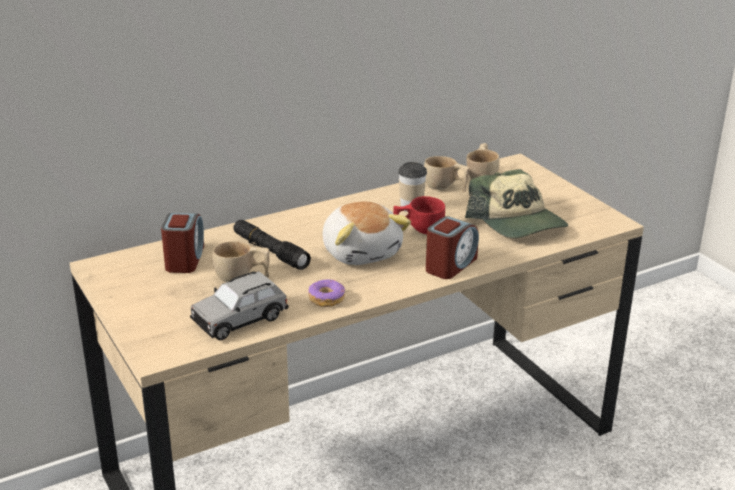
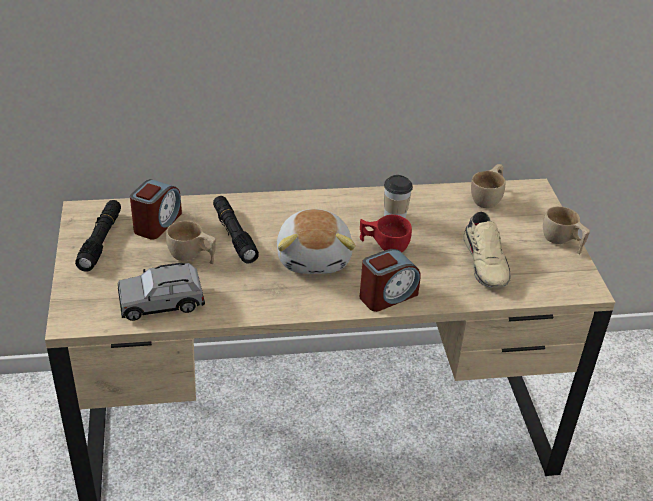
camera: 20 degrees right, 10 degrees up
donut [309,279,345,307] -> none
beige cup [424,156,469,192] -> beige cup moved to [543,206,590,254]
cap [465,169,568,238] -> beige shoe [463,211,511,288]
none -> black flashlight [75,200,121,272]

